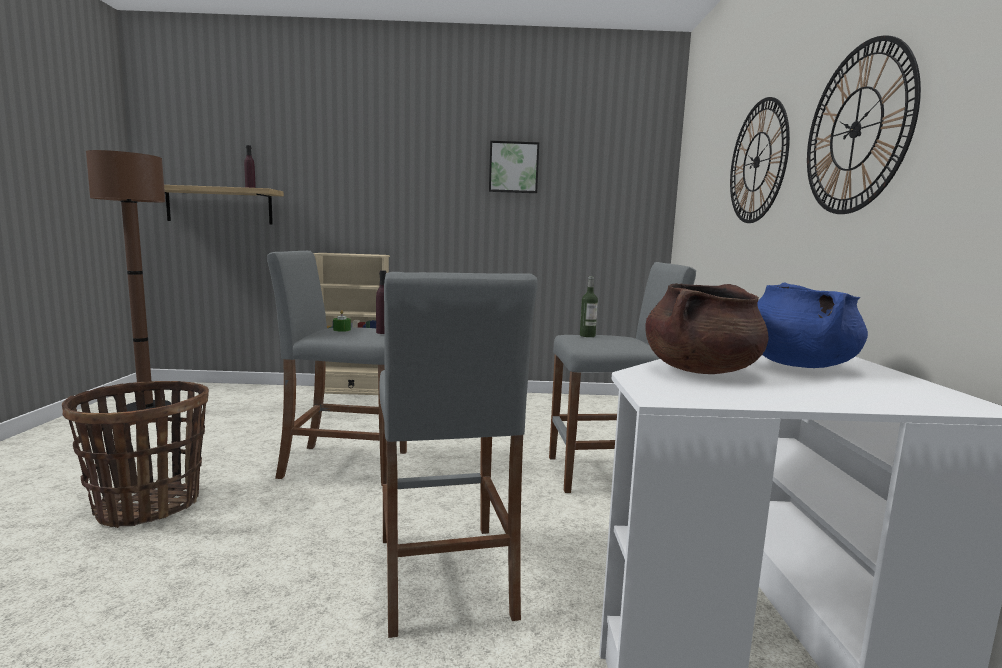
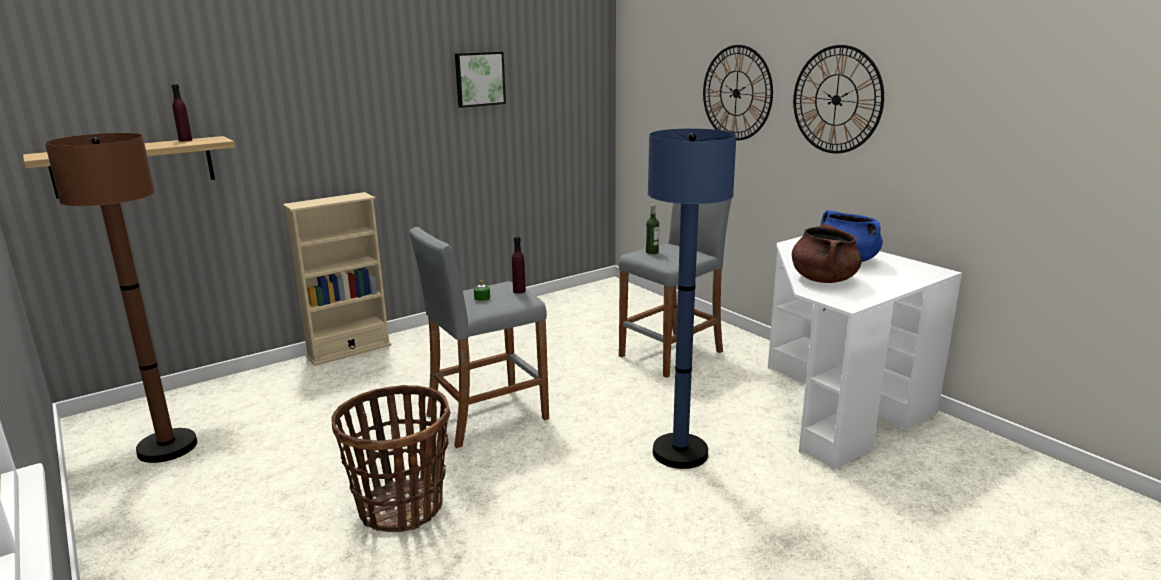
camera: 35 degrees left, 10 degrees up
grey stool [379,272,537,638] -> blue floor lamp [648,129,737,469]

